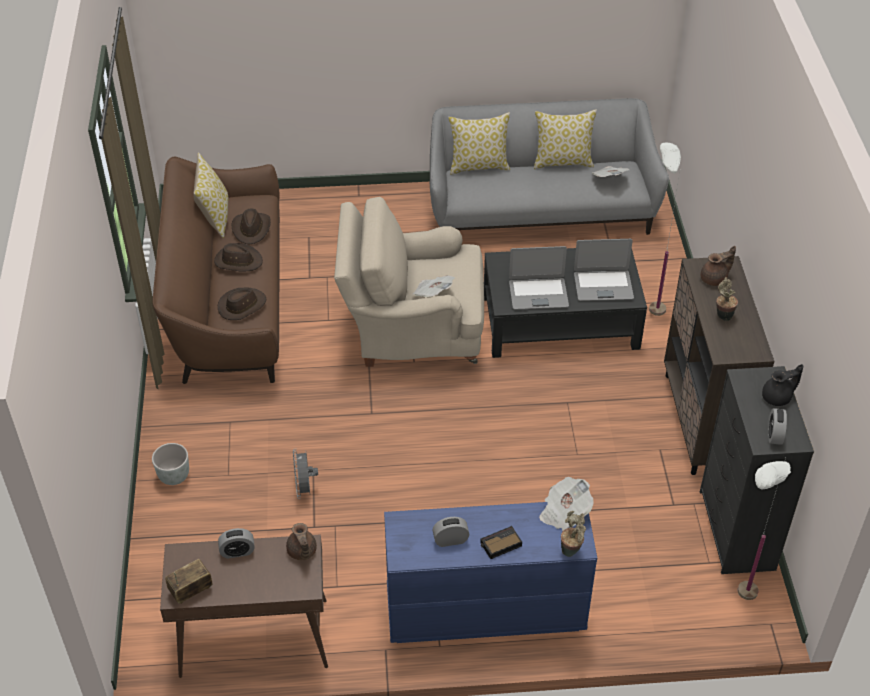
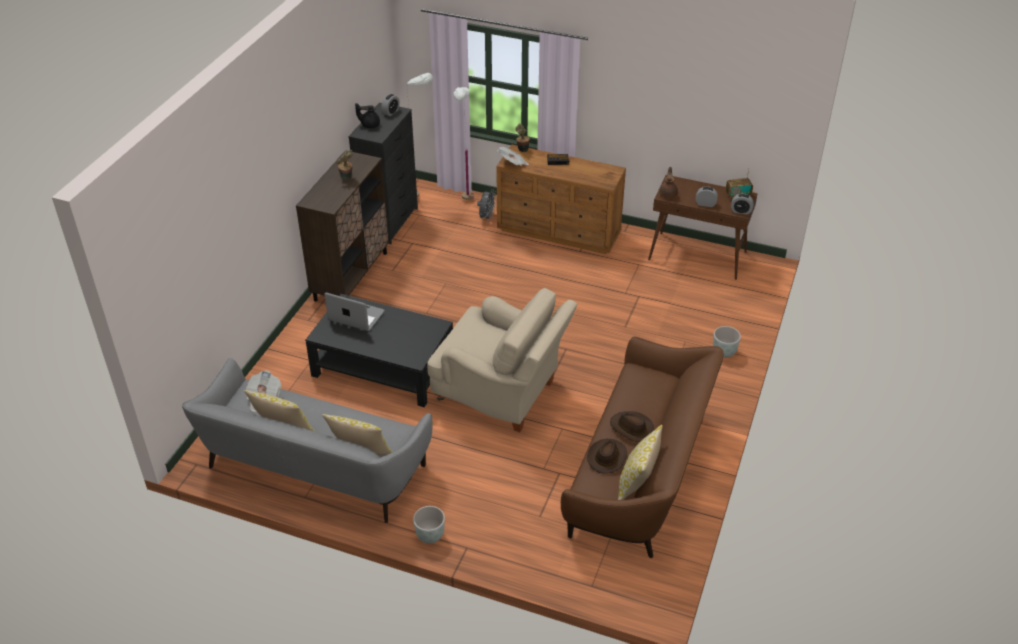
camera: 155 degrees left, 5 degrees down
brown hat [218,288,266,320] -> none
grey fan [293,449,318,499] -> grey fan moved to [477,189,496,222]
blue dresser [384,502,597,643] -> brown dresser [497,145,626,254]
newspaper [412,275,455,297] -> none
alarm clock [433,517,469,547] -> alarm clock moved to [731,194,754,215]
laptop [509,246,569,310] -> none
white floor lamp [649,142,681,316] -> white floor lamp moved to [453,87,474,200]
brown teapot [701,246,736,286] -> none
none -> grey planter [413,506,445,543]

